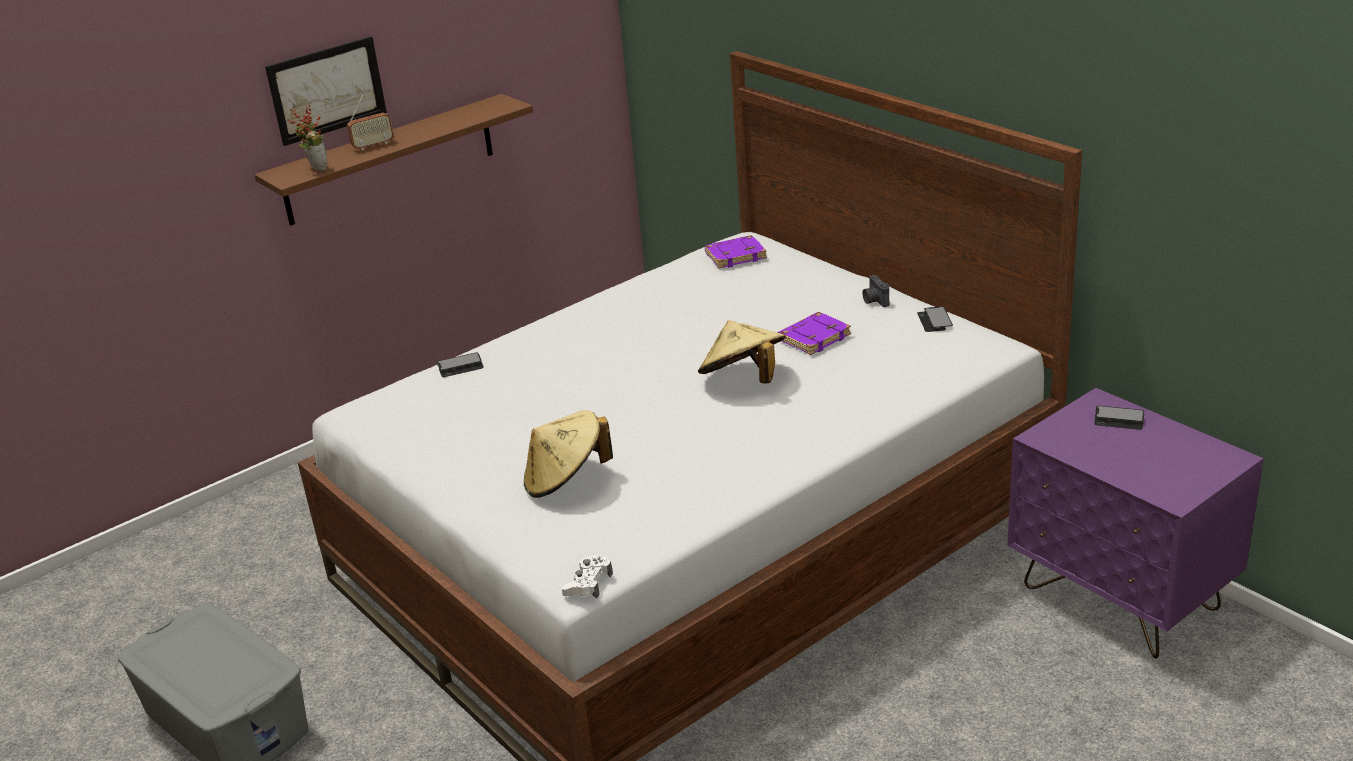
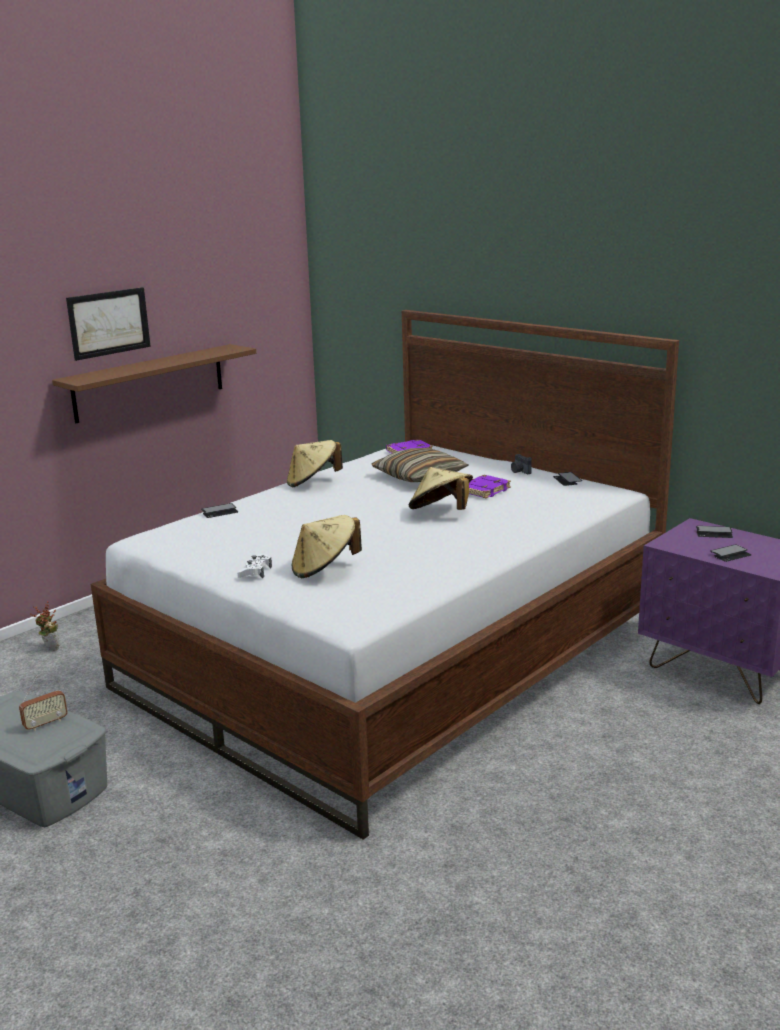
camera: 10 degrees left, 10 degrees down
potted plant [287,104,327,171] -> potted plant moved to [30,602,59,650]
radio [347,95,394,151] -> radio moved to [19,676,68,731]
white game controller [562,555,613,599] -> white game controller moved to [237,554,272,578]
none -> beige hat [287,440,343,487]
none -> pillow [371,448,469,482]
none -> phone [710,545,751,562]

